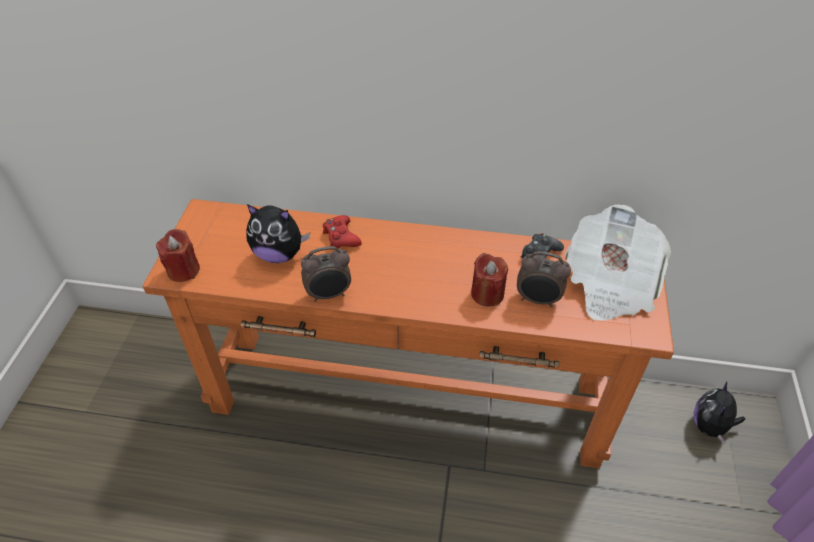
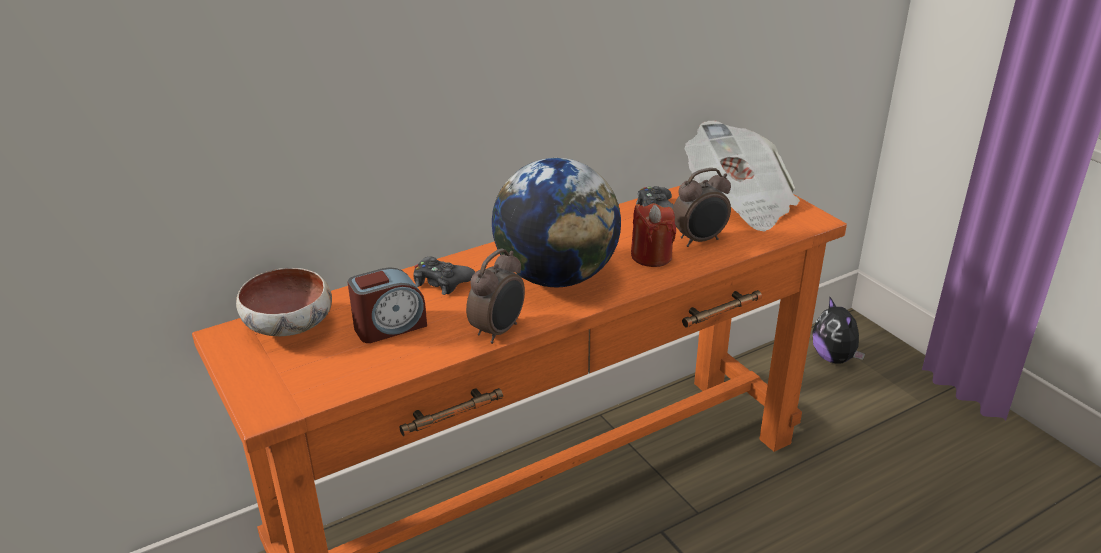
camera: 40 degrees left, 15 degrees down
red candle [156,229,200,282] -> none
plush toy [246,204,310,263] -> alarm clock [348,267,427,343]
red game controller [323,215,362,249] -> black game controller [413,256,475,295]
none -> bowl [236,268,332,336]
none -> globe [492,158,621,287]

